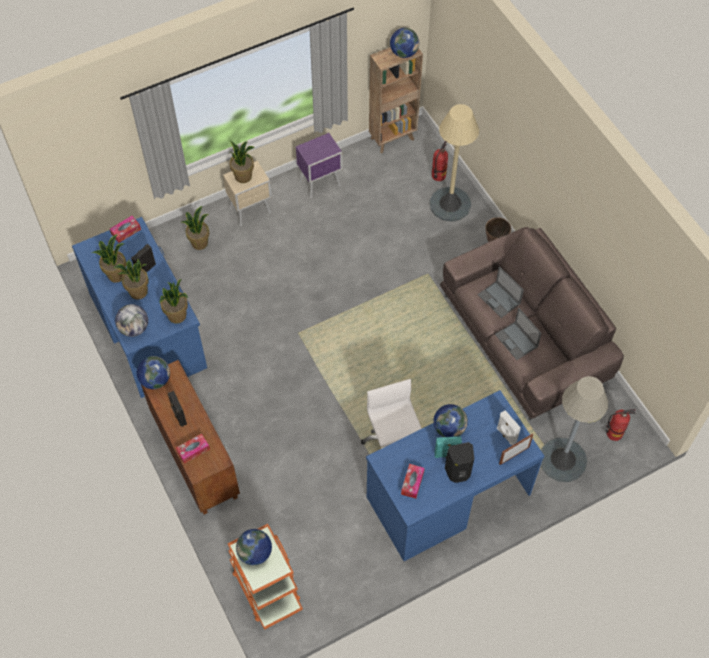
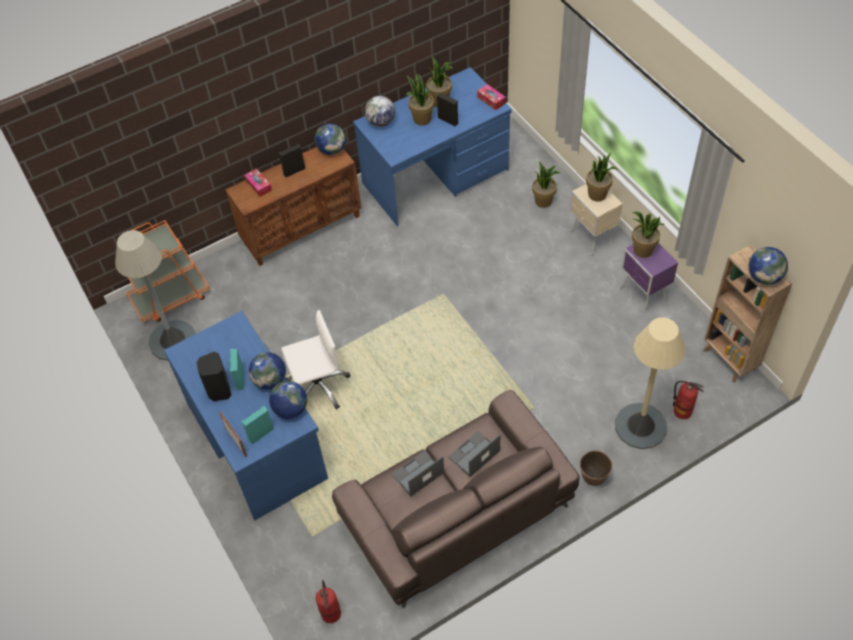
camera: 90 degrees right, 5 degrees down
potted plant [160,279,188,324] -> potted plant moved to [632,212,665,258]
globe [236,529,272,565] -> globe moved to [269,381,307,419]
tissue box [401,464,425,499] -> none
white speaker [497,410,521,445] -> turquoise speaker [242,406,274,444]
grey floor lamp [541,376,608,482] -> grey floor lamp moved to [115,230,196,361]

